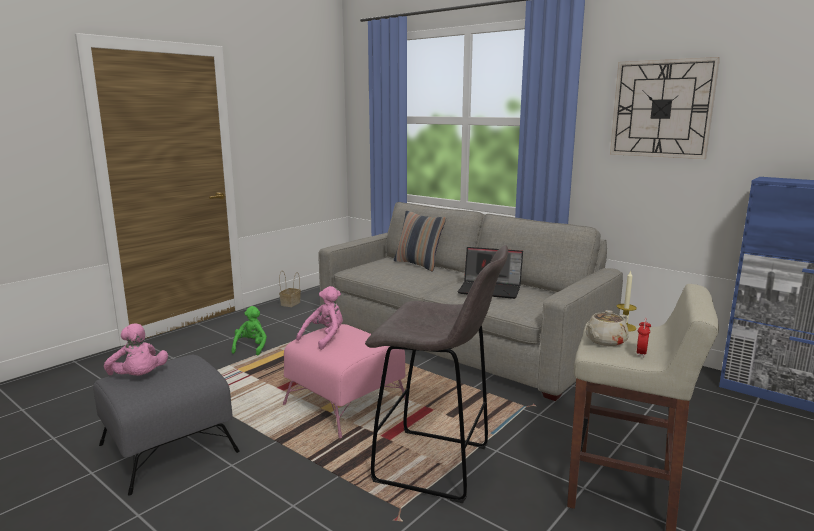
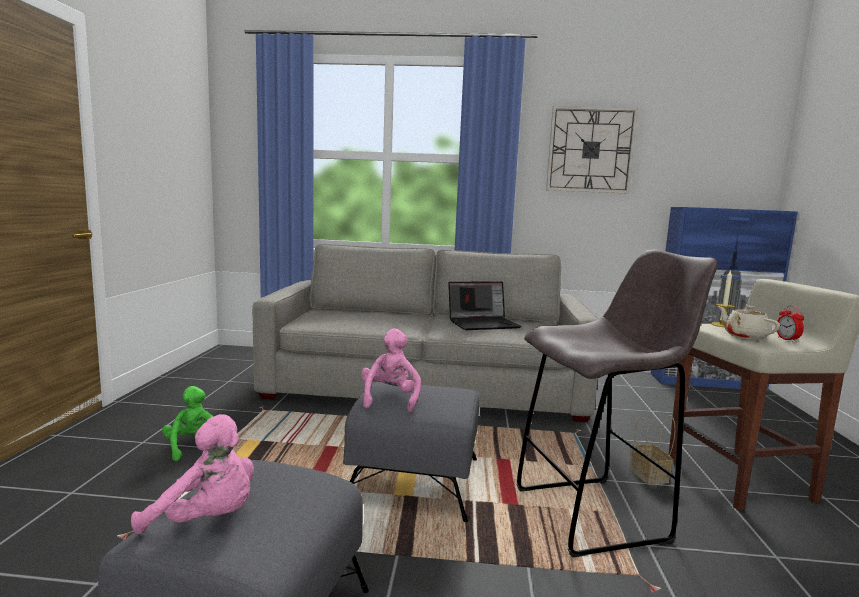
camera: 35 degrees left, 5 degrees down
basket [279,271,301,307] -> basket moved to [630,415,675,485]
pink ottoman [283,324,409,438] -> grey ottoman [343,382,479,522]
pillow [394,211,446,271] -> none
beige teapot [586,310,629,346] -> beige teapot turned 135 degrees clockwise [718,306,780,340]

